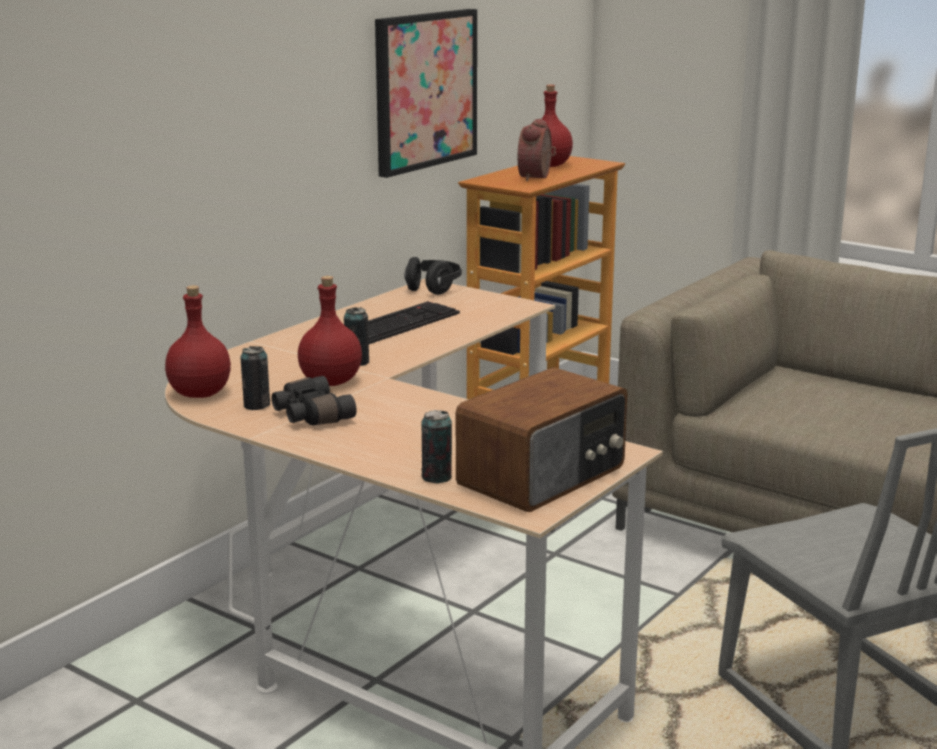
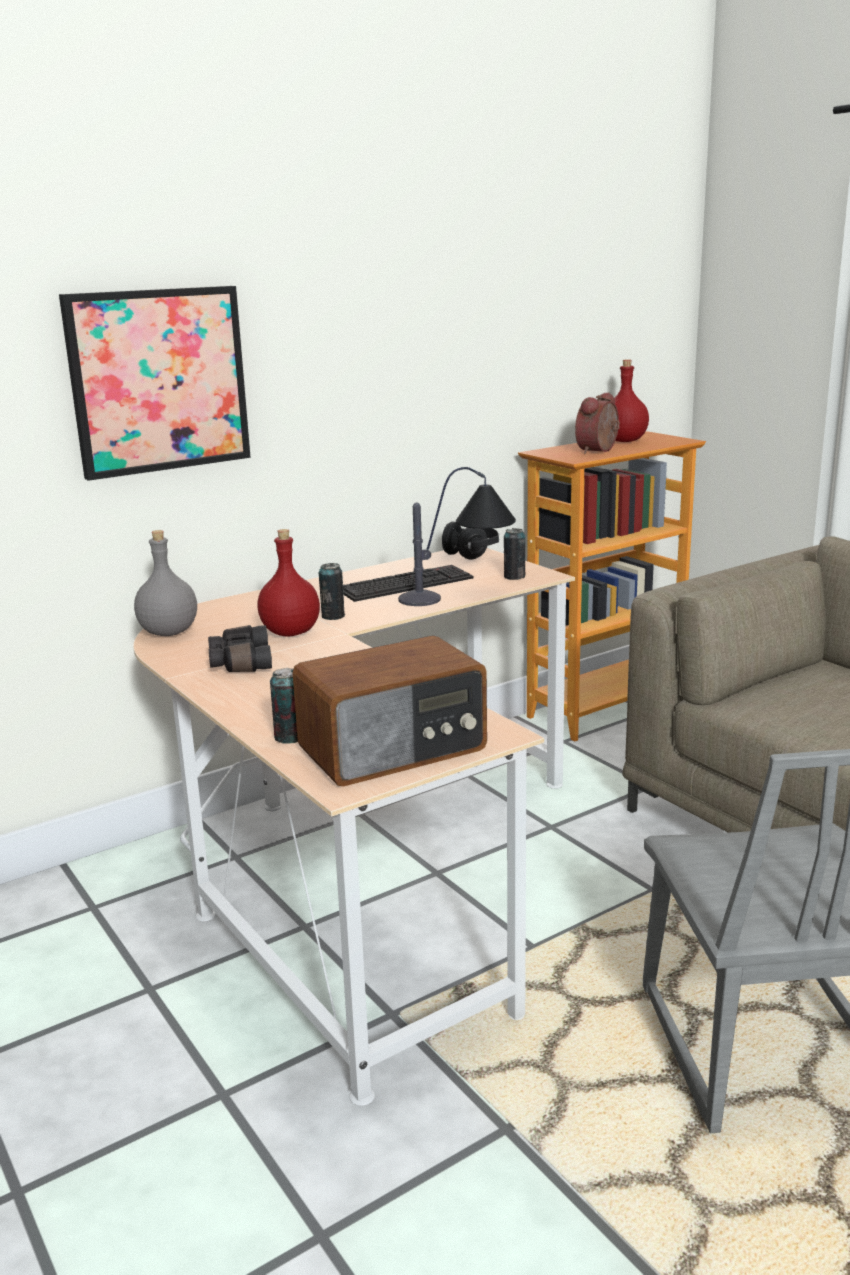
camera: 20 degrees right, 0 degrees up
red bottle [165,285,231,398] -> grey bottle [134,530,197,636]
can [241,346,270,410] -> can moved to [504,528,525,580]
picture [375,9,477,178] -> picture moved to [59,286,251,481]
none -> table lamp [398,467,516,606]

